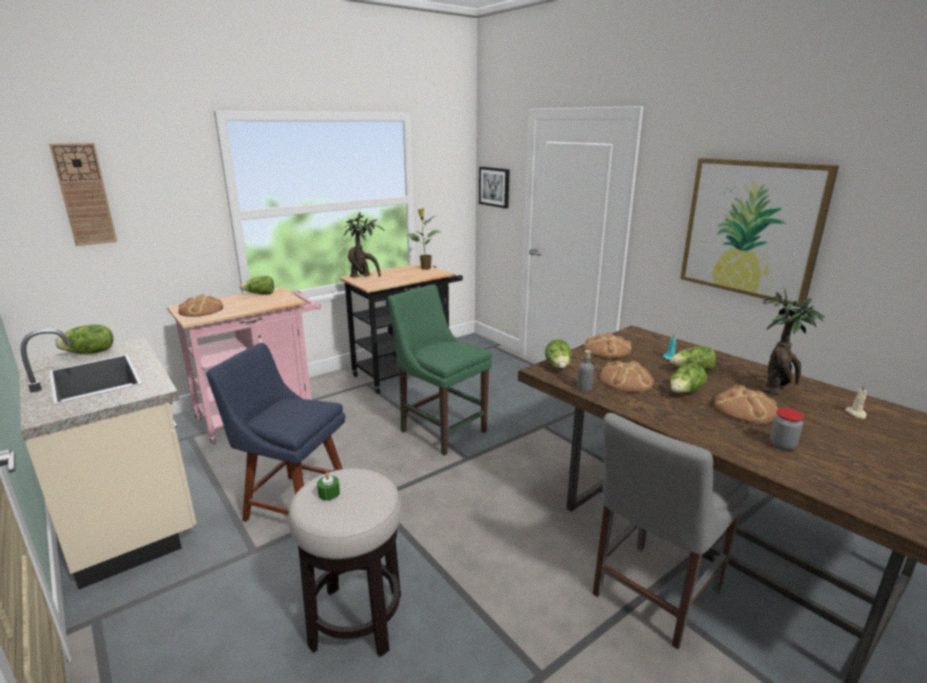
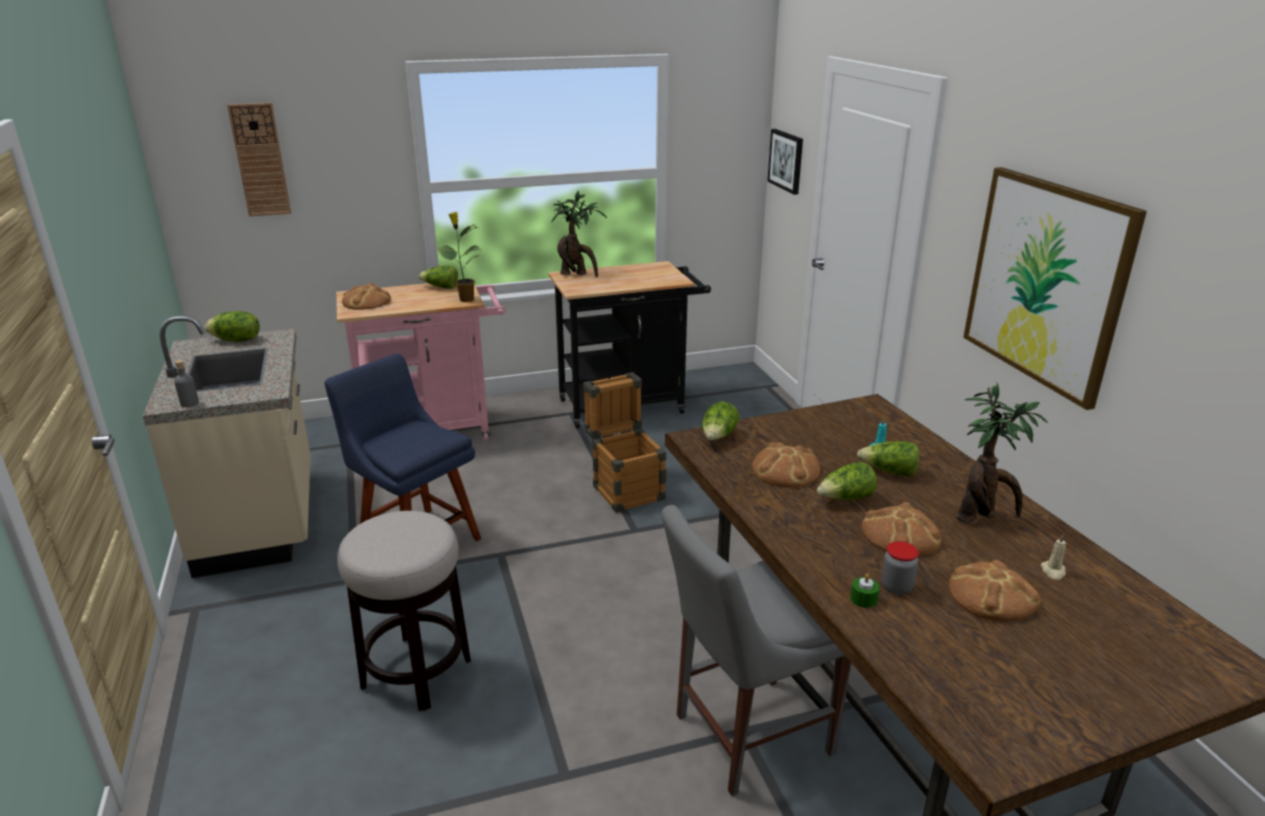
camera: 20 degrees right, 5 degrees up
green candle [317,472,340,500] -> green candle moved to [850,573,880,608]
green chair [388,284,492,456] -> crate [583,372,666,513]
potted plant [406,208,441,270] -> potted plant moved to [438,212,481,302]
grey bottle [577,350,594,391] -> grey bottle moved to [174,360,199,407]
bread [584,332,632,359] -> bread moved to [949,560,1040,621]

